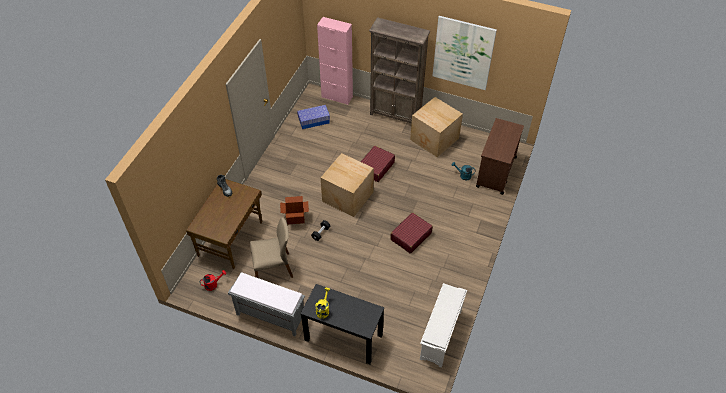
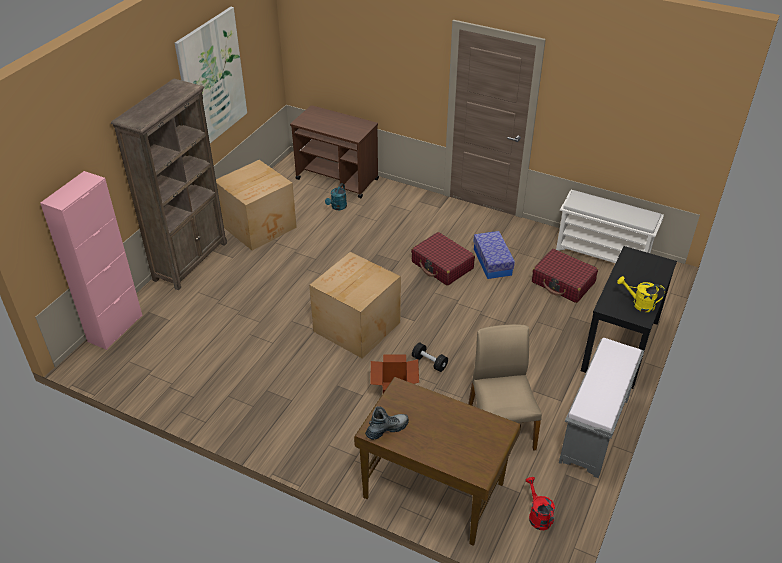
camera: 85 degrees left, 10 degrees down
storage box [297,105,330,129] -> storage box moved to [473,231,515,279]
red suitcase [361,146,395,182] -> red suitcase moved to [532,249,598,303]

